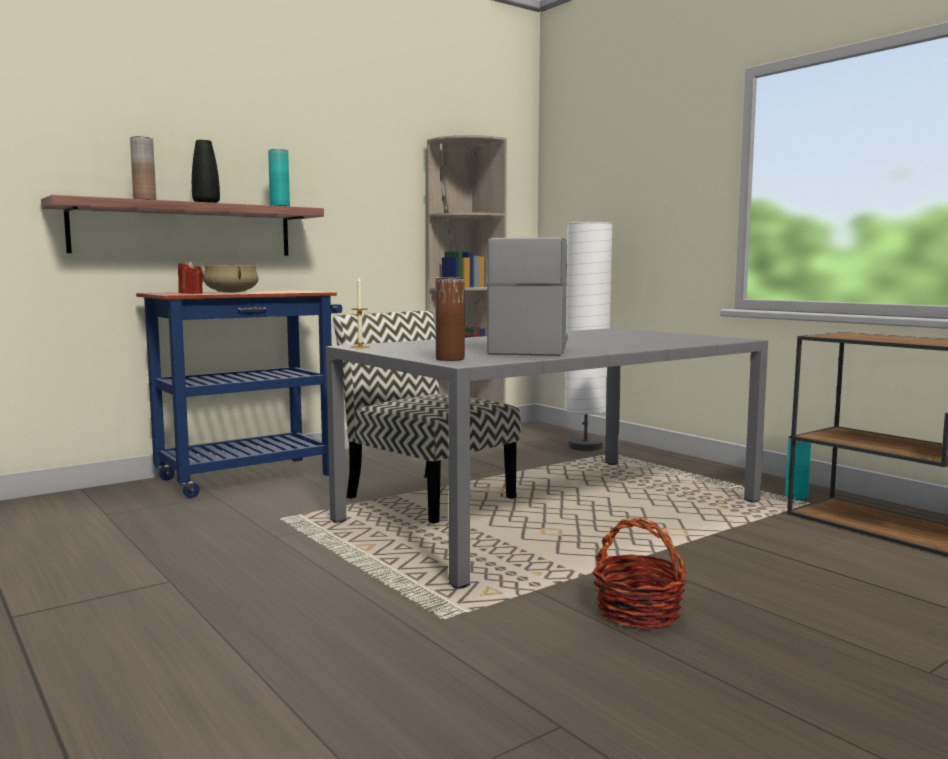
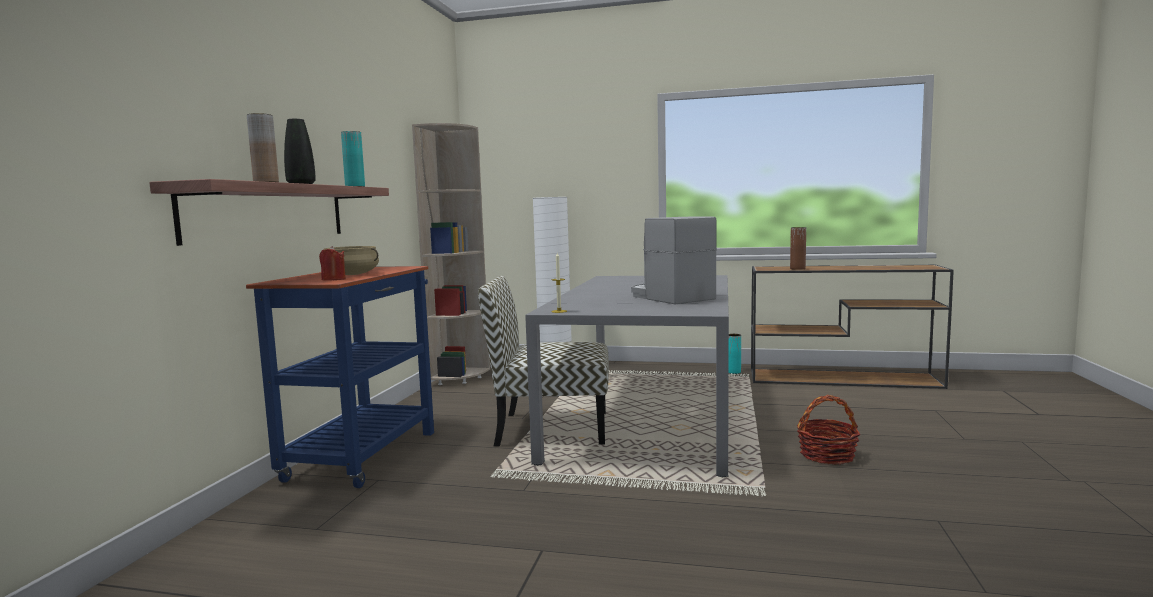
camera: 40 degrees left, 0 degrees up
brown vase [435,278,465,361] -> brown vase moved to [790,227,806,270]

